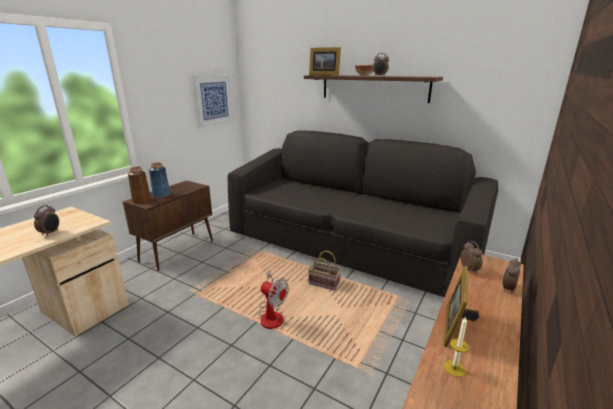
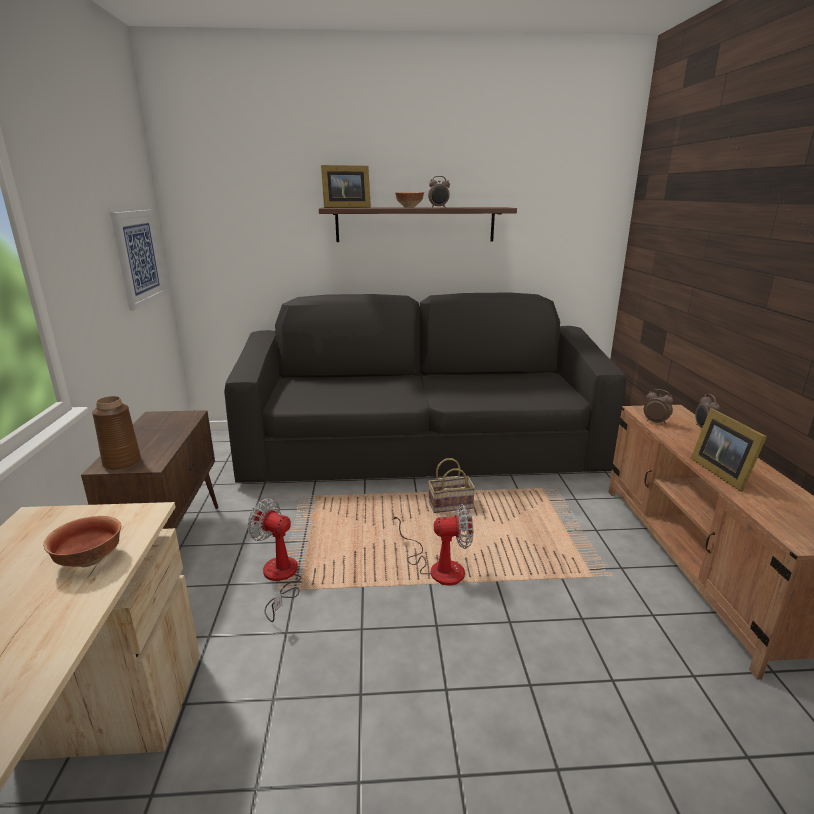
camera: 35 degrees left, 0 degrees up
alarm clock [34,205,59,236] -> bowl [43,516,121,567]
blue vase [149,163,170,198] -> none
candle [444,317,469,377] -> none
none -> fan [247,498,302,622]

